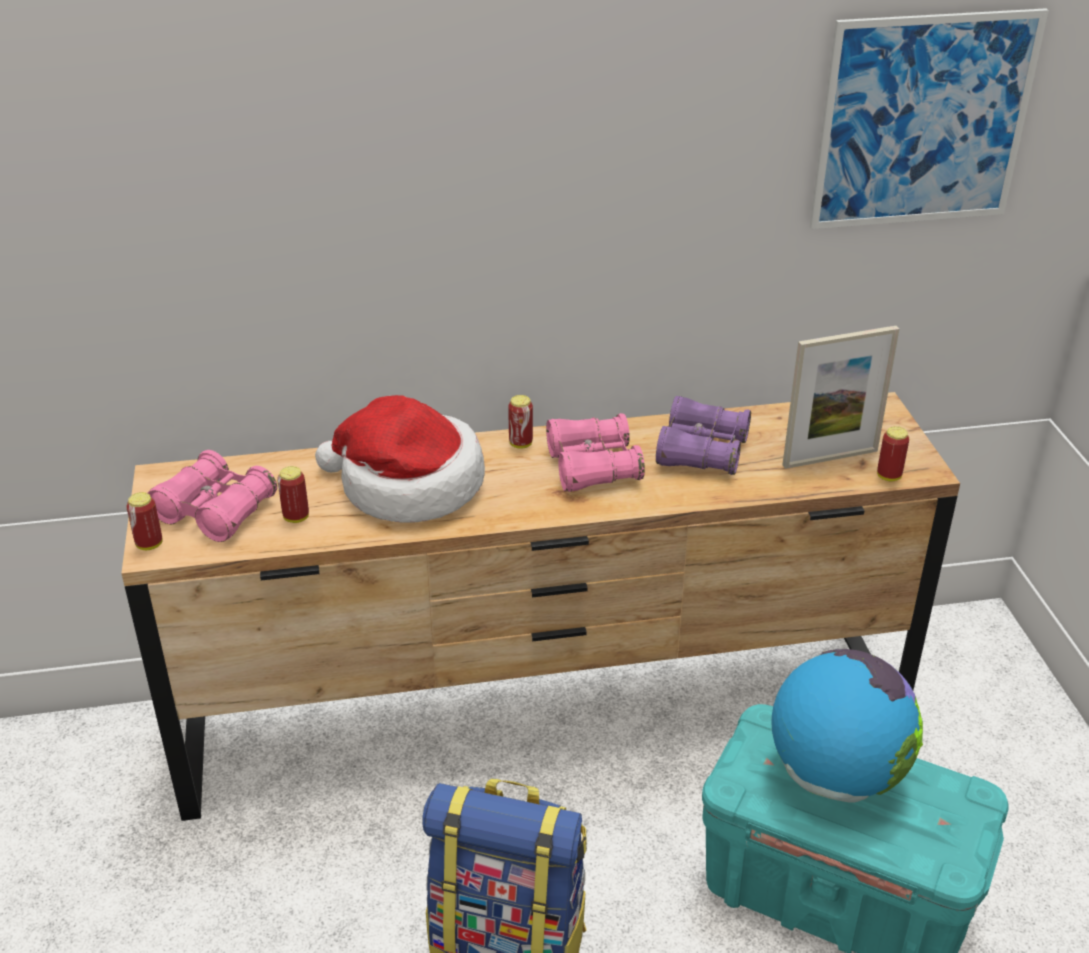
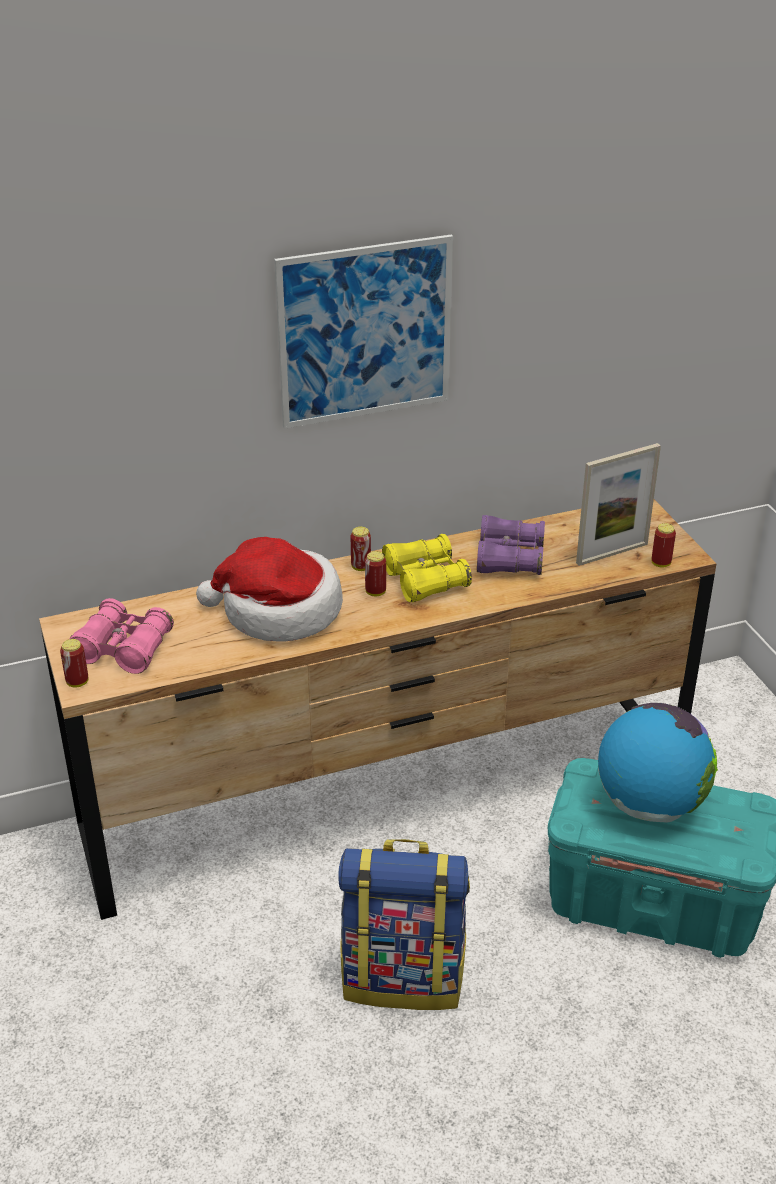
camera: 10 degrees left, 0 degrees up
can [277,466,309,523] -> can moved to [365,551,386,596]
pink binoculars [546,413,645,492] -> yellow binoculars [382,534,472,602]
picture [810,8,1049,229] -> picture moved to [274,235,453,429]

